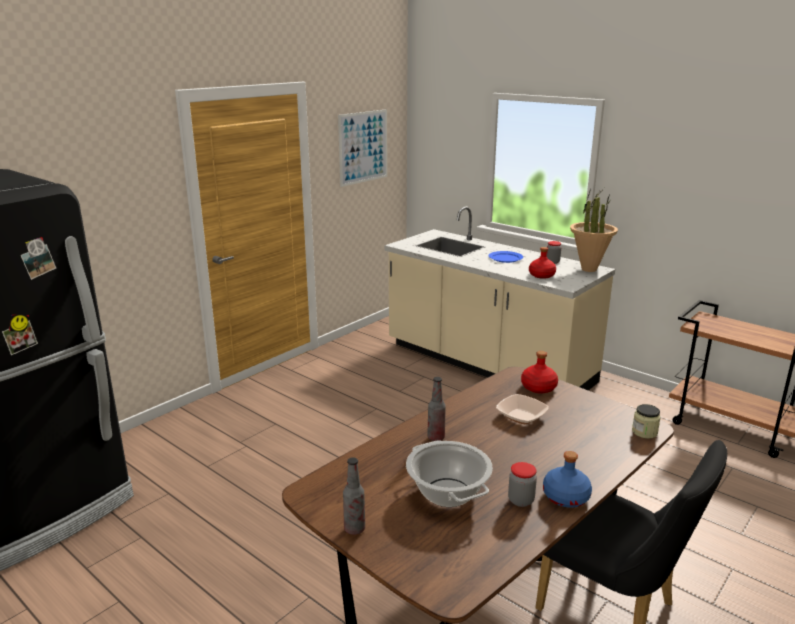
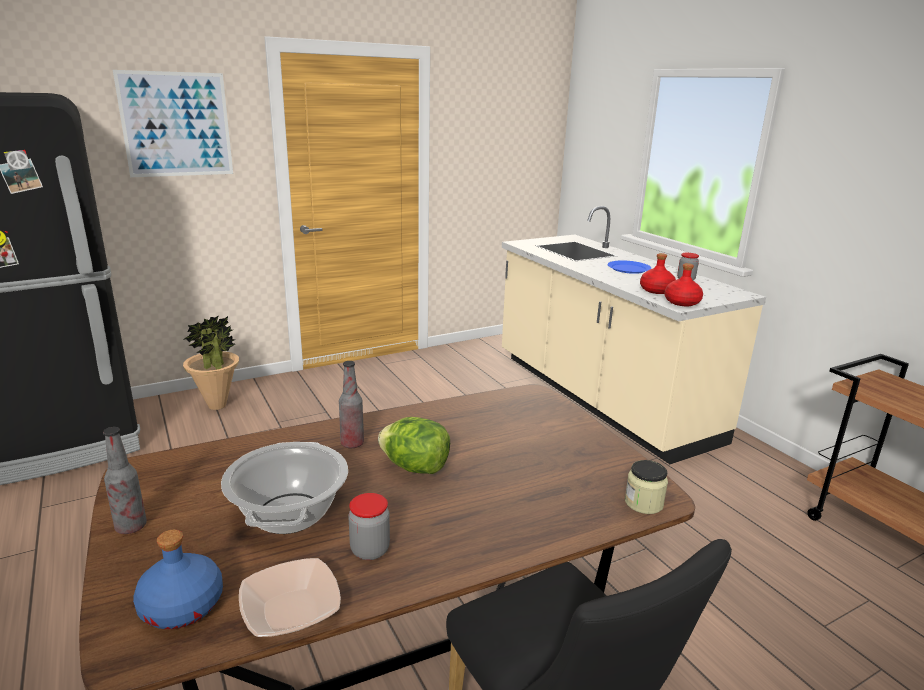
camera: 20 degrees right, 0 degrees up
picture [338,109,387,187] -> picture moved to [113,70,233,177]
bowl [496,394,549,424] -> bowl moved to [239,558,341,637]
red bottle [521,351,558,394] -> red bottle moved to [664,263,703,306]
blue bottle [543,451,592,508] -> blue bottle moved to [133,530,223,629]
potted plant [570,189,618,272] -> potted plant moved to [183,315,239,410]
none -> lettuce [378,417,450,474]

